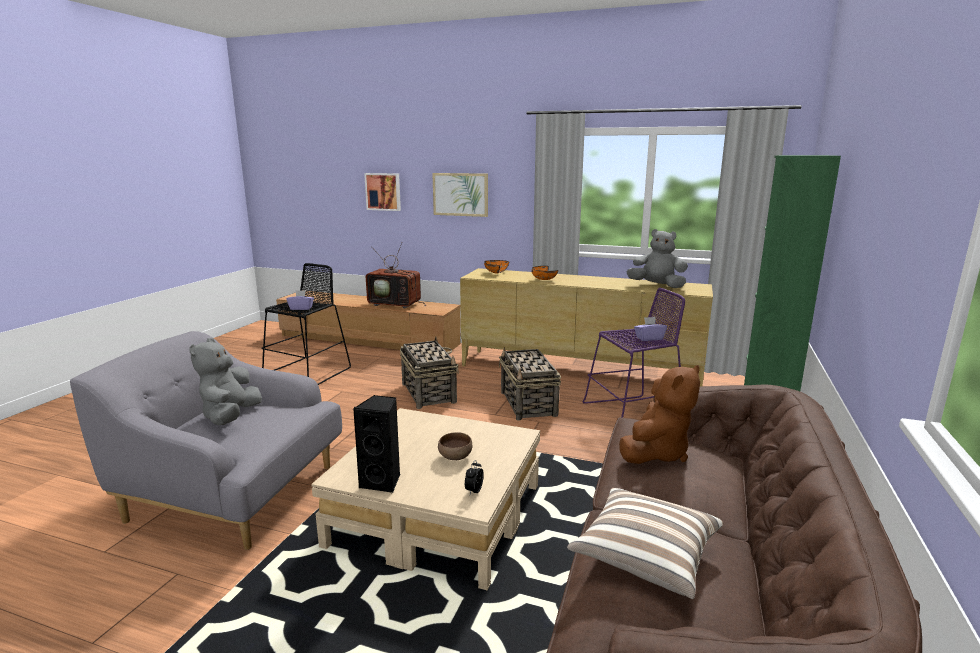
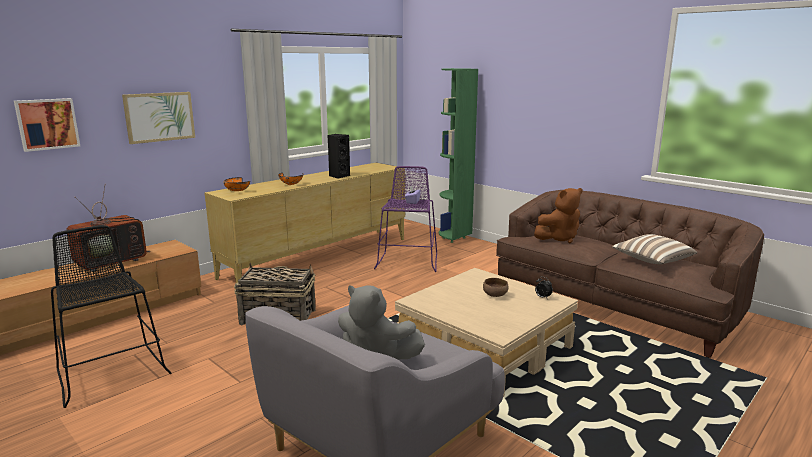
camera: 65 degrees left, 0 degrees up
purple tissue box [286,290,314,310] -> none
black speaker [353,395,400,493] -> black speaker moved to [328,134,350,179]
basket [499,347,561,420] -> none
brown plush toy [619,365,700,464] -> brown plush toy turned 90 degrees clockwise [534,188,583,243]
grey plush toy [627,229,688,288] -> none

